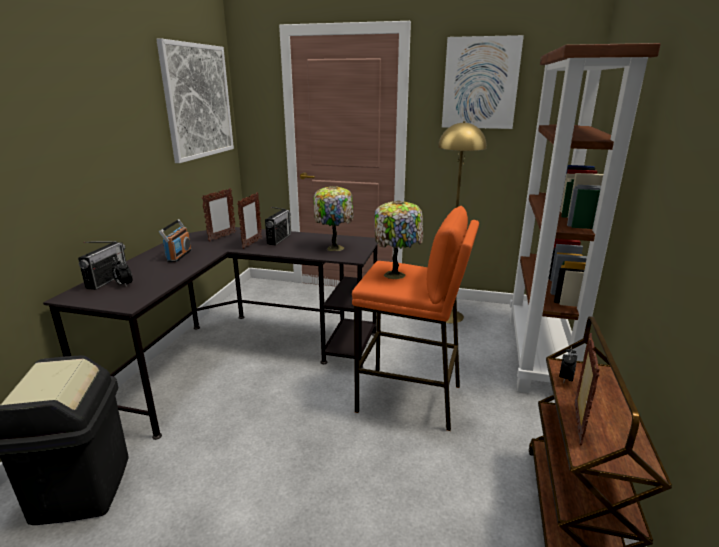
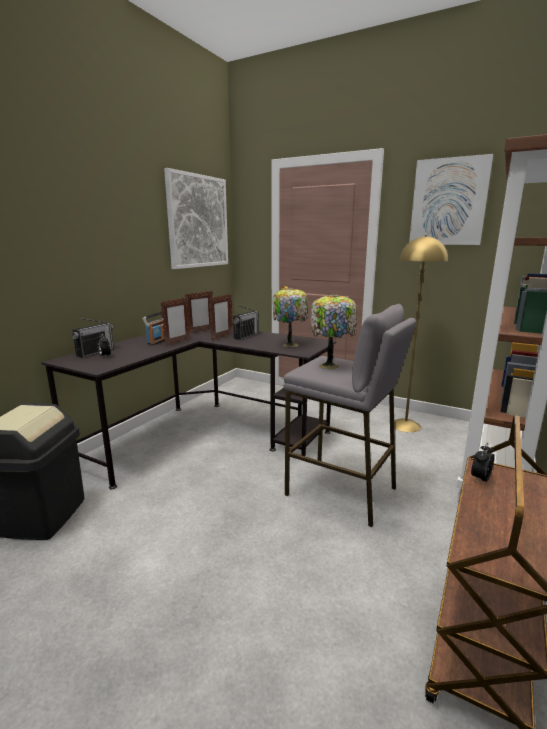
camera: 15 degrees right, 5 degrees down
orange stool [352,206,479,431] -> grey stool [284,304,416,527]
picture frame [574,333,600,446] -> picture frame moved to [160,297,191,346]

